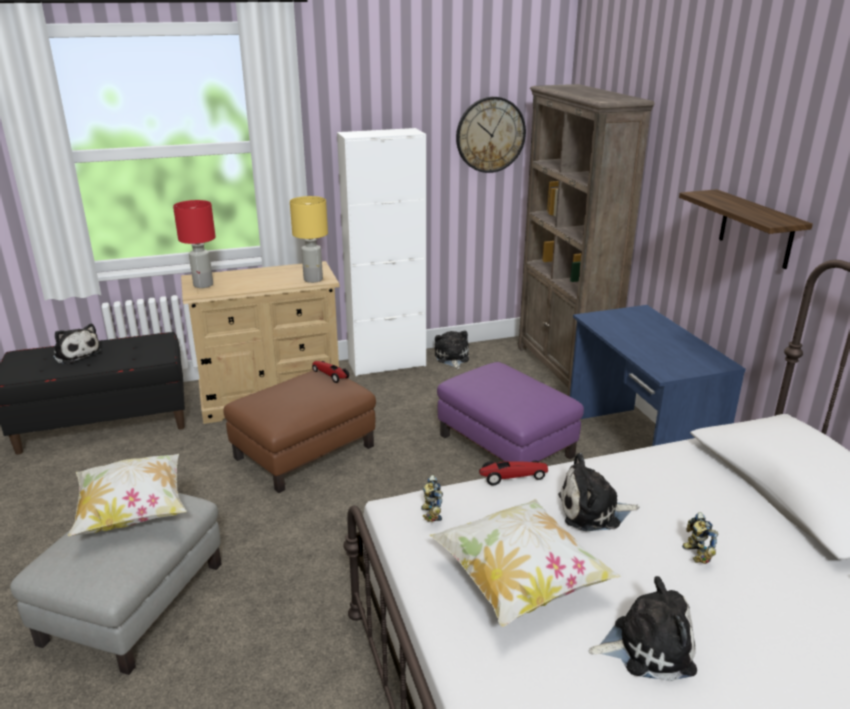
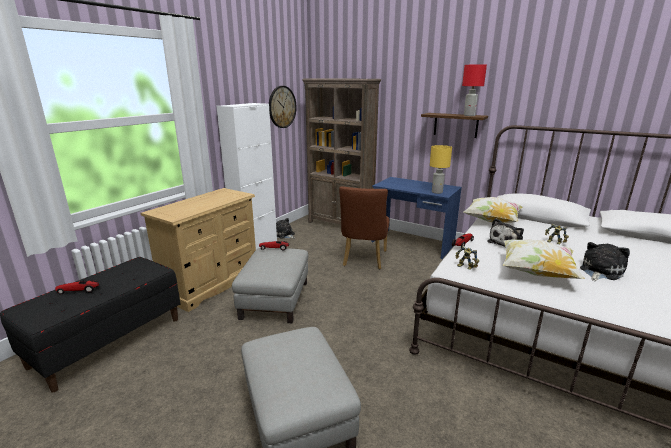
camera: 40 degrees left, 5 degrees down
plush toy [52,324,101,364] -> toy car [55,280,99,294]
pillow [68,454,187,536] -> pillow moved to [463,197,523,223]
red table lamp [173,200,216,288] -> red table lamp moved to [462,64,487,116]
brown ottoman [223,370,376,493] -> grey ottoman [232,248,308,323]
yellow table lamp [290,196,328,283] -> yellow table lamp moved to [430,145,452,194]
purple ottoman [437,362,584,462] -> brown chair [339,186,390,269]

